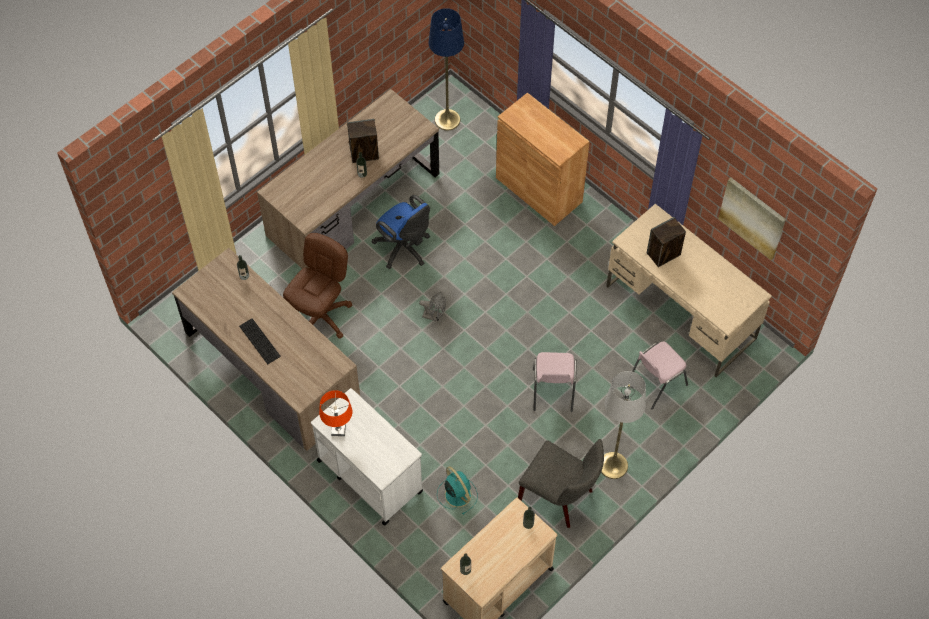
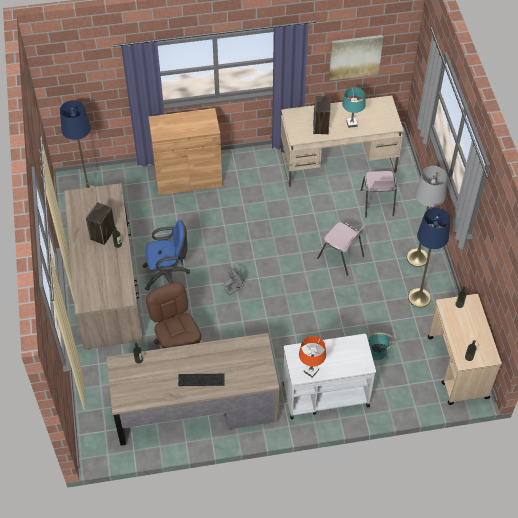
camera: 55 degrees left, 5 degrees down
grey chair [518,439,604,528] -> blue floor lamp [408,207,450,308]
none -> turquoise table lamp [342,87,366,128]

